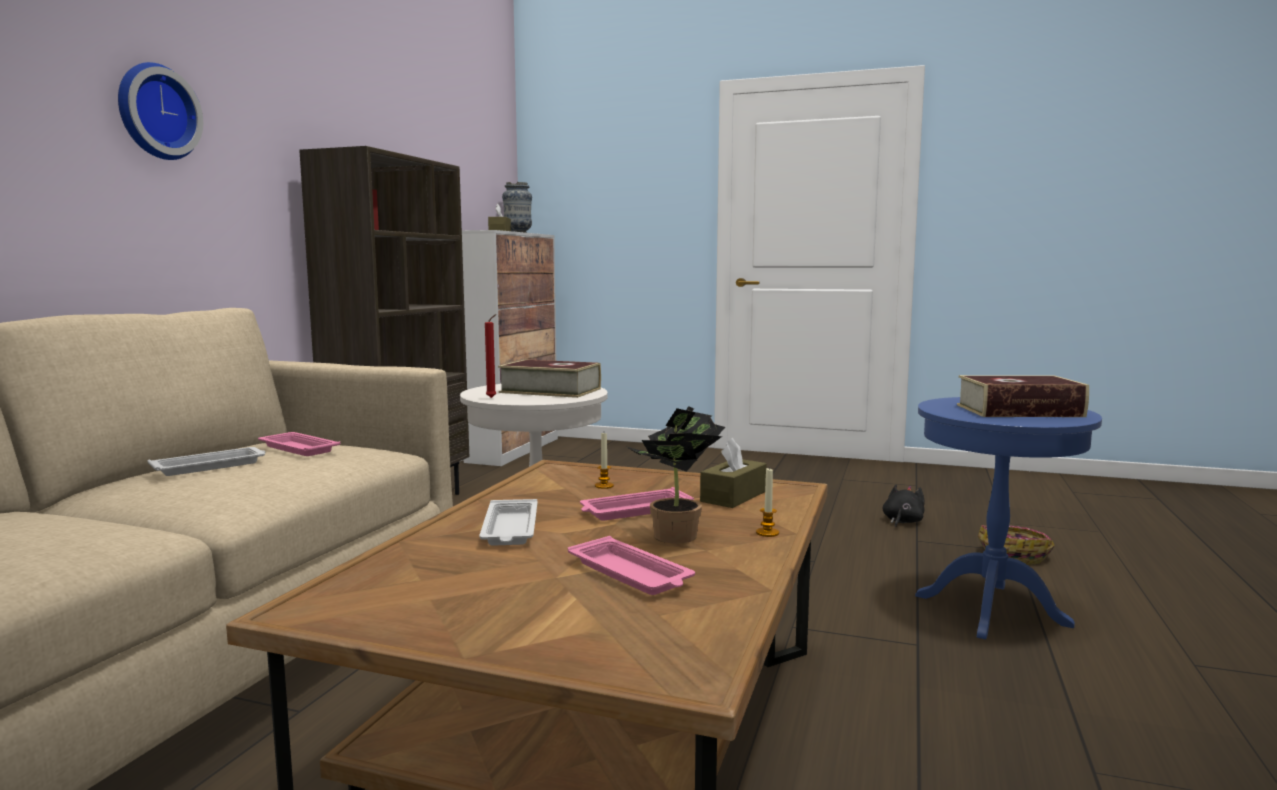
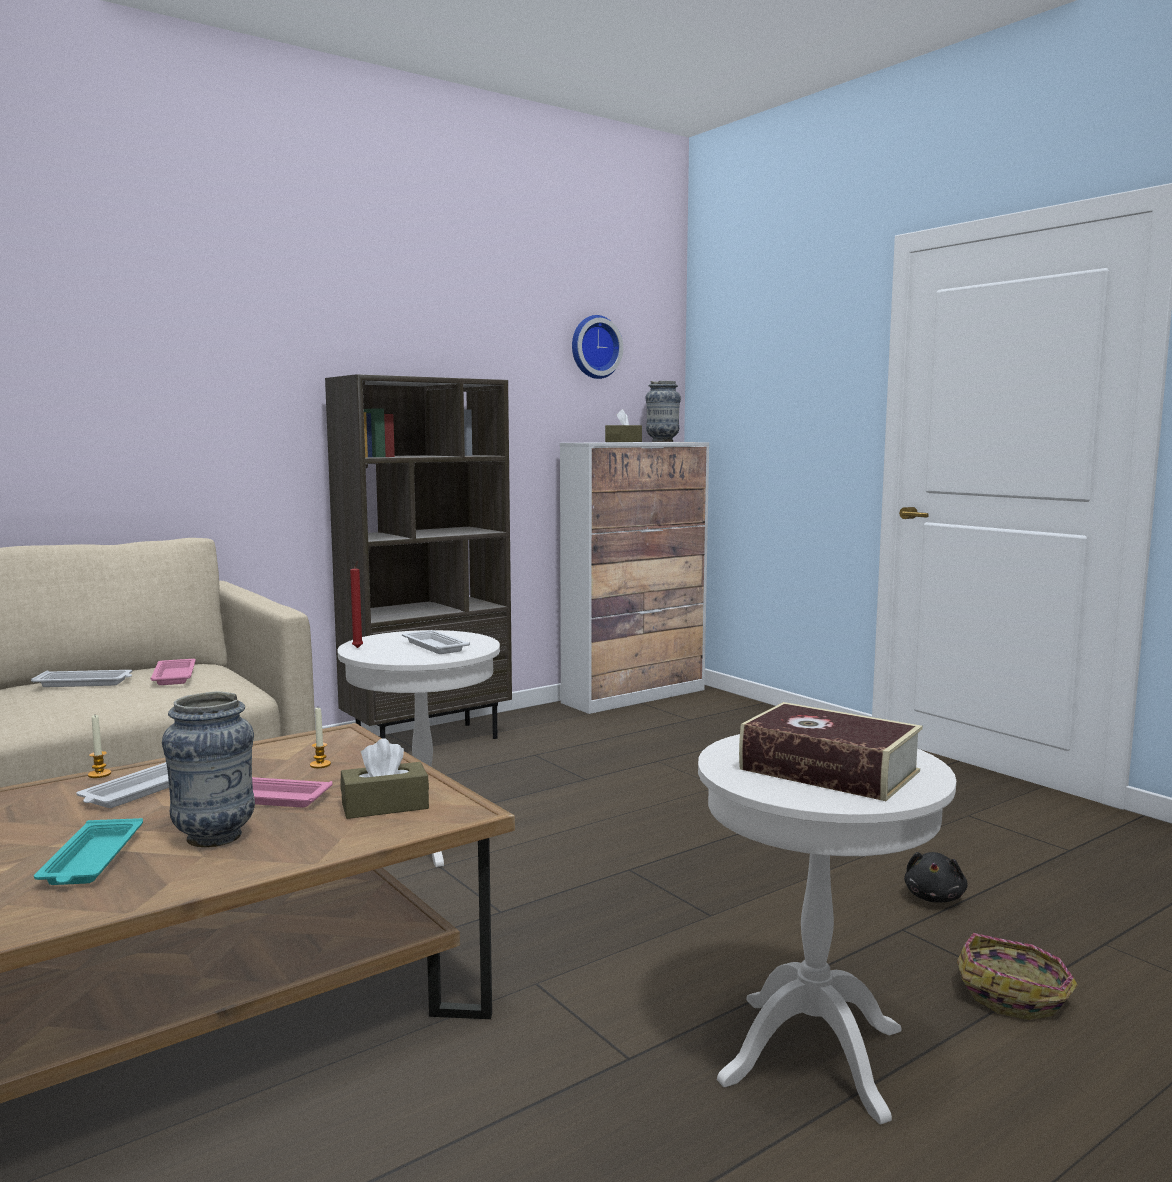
camera: 35 degrees right, 0 degrees up
wall clock [118,62,203,160] -> wall clock moved to [572,315,623,379]
book [498,359,601,398] -> white tray [402,630,470,654]
pink tray [568,536,695,595] -> turquoise tray [34,818,143,885]
potted plant [625,406,725,544] -> vase [162,691,255,847]
candle [756,467,779,537] -> candle moved to [88,715,111,778]
black plush toy [882,484,924,528] -> black plush toy turned 135 degrees clockwise [904,852,968,903]
blue side table [915,397,1102,640] -> white side table [698,734,956,1125]

